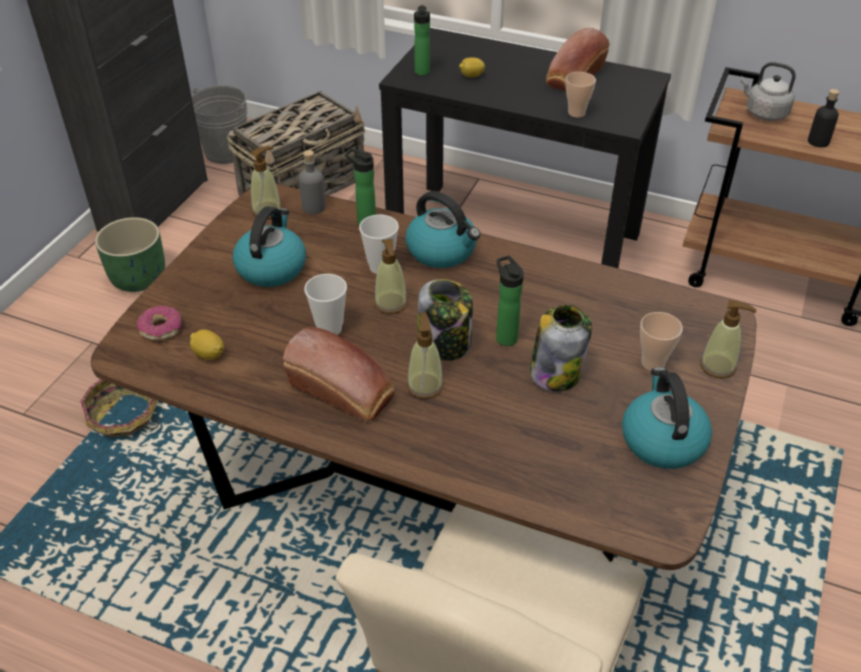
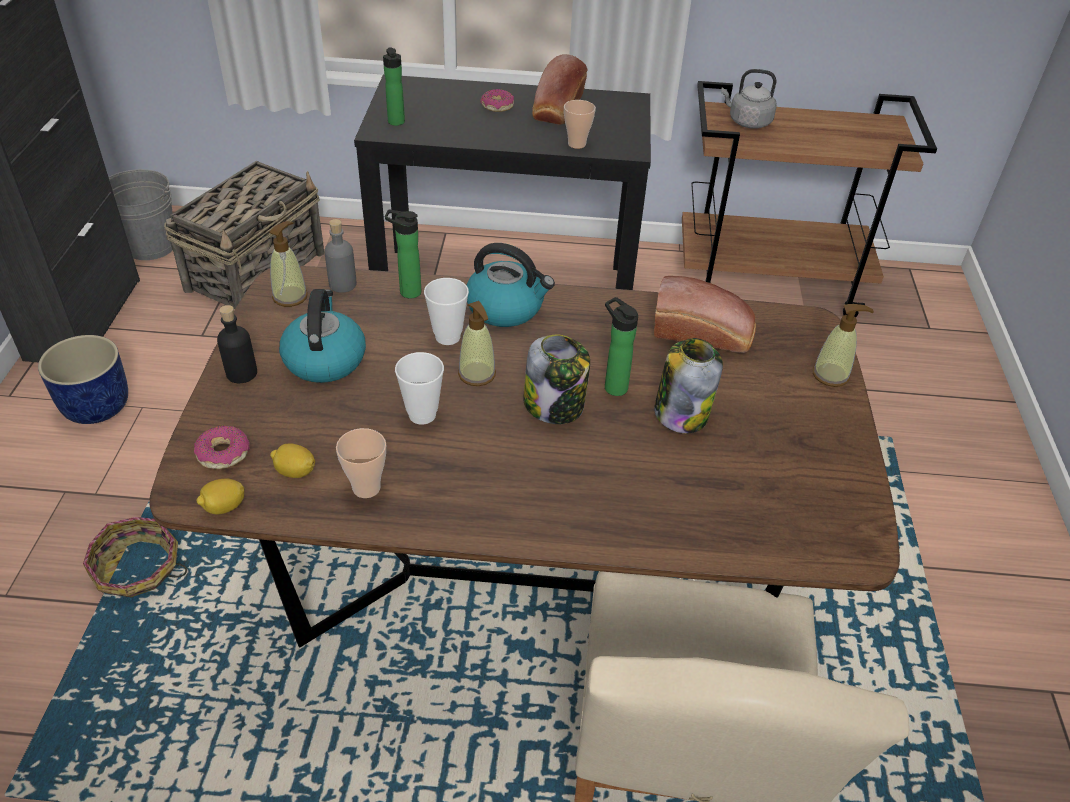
camera: 20 degrees left, 0 degrees up
green planter [95,217,165,292] -> blue planter [38,335,128,424]
bread [283,327,395,422] -> bread moved to [654,276,756,353]
soap dispenser [407,312,444,399] -> none
lemon [459,58,485,77] -> lemon moved to [196,478,245,514]
kettle [622,367,712,469] -> none
cup [640,312,683,371] -> cup moved to [336,428,386,498]
black bottle [808,89,839,147] -> black bottle moved to [217,305,257,383]
none -> donut [480,89,514,112]

